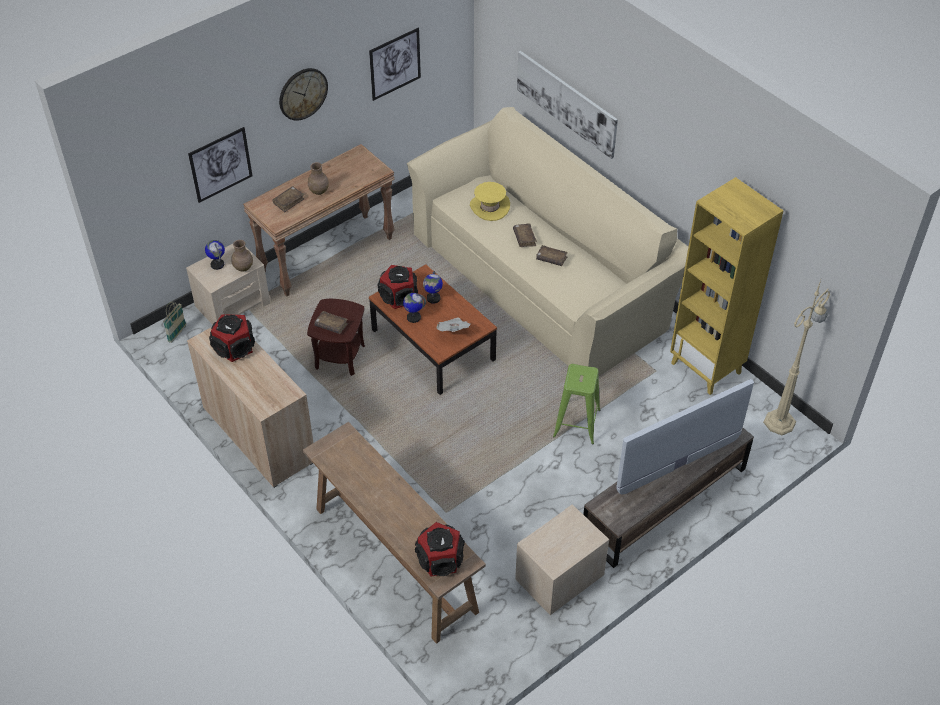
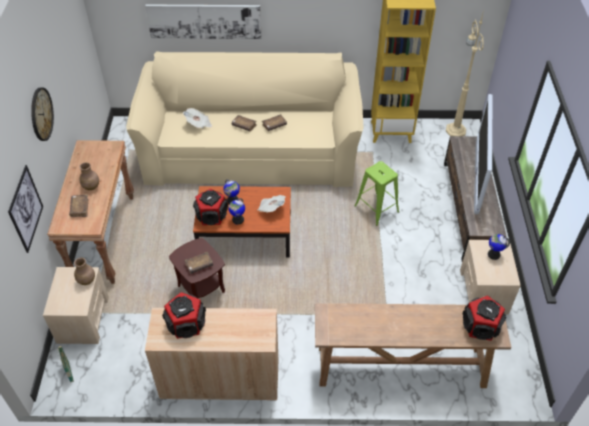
camera: 50 degrees left, 0 degrees up
globe [205,240,225,270] -> globe moved to [488,234,510,260]
picture [369,28,421,101] -> none
yellow hat [470,182,510,221] -> newspaper [183,108,212,128]

